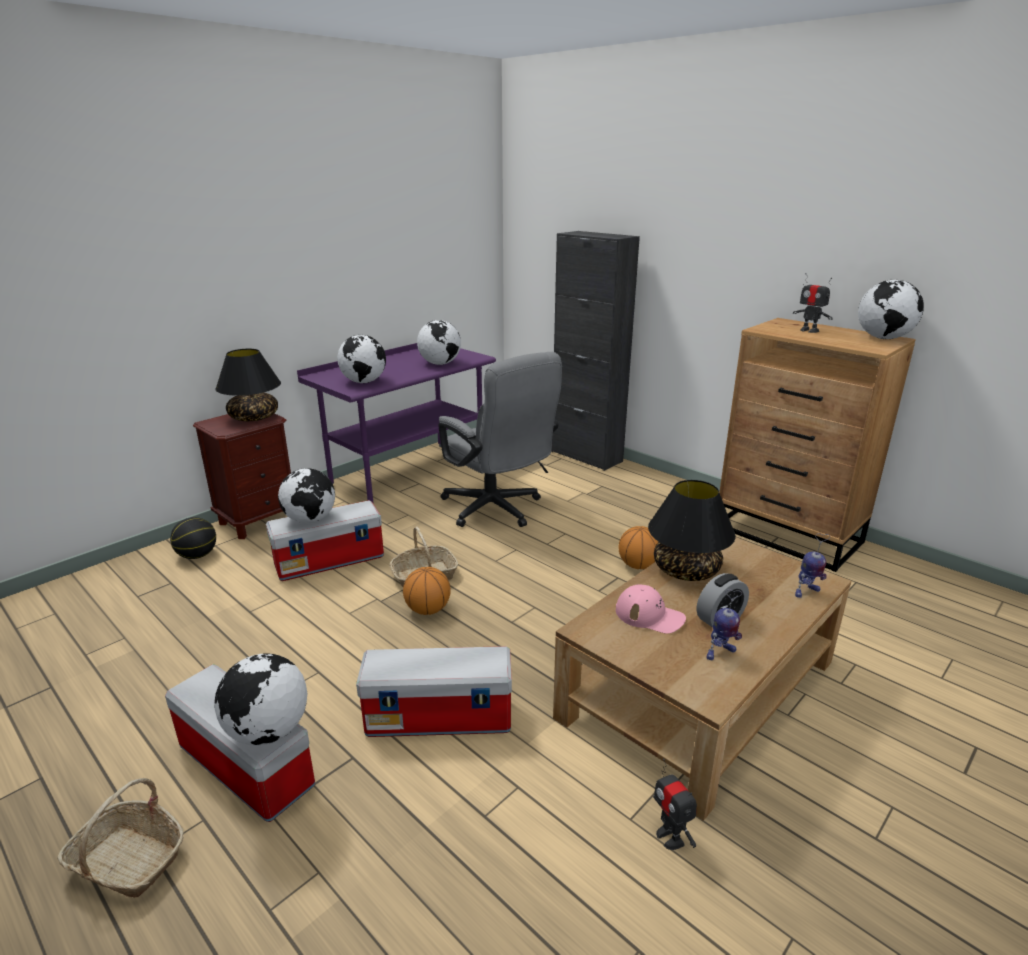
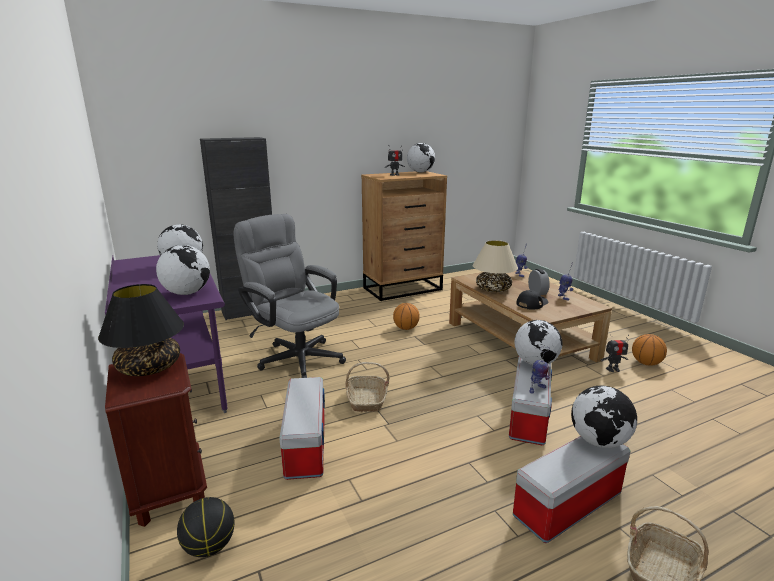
camera: 70 degrees left, 5 degrees down
globe [278,468,335,523] -> globe moved to [514,320,562,365]
basketball [403,567,451,615] -> basketball moved to [632,334,667,366]
grey office chair [438,352,562,527] -> grey office chair turned 120 degrees counterclockwise [234,214,346,378]
pink cap [616,584,686,634] -> black cap [516,290,548,309]
black table lamp [648,480,736,581] -> beige table lamp [473,240,518,292]
none -> toy robot [530,347,550,394]

